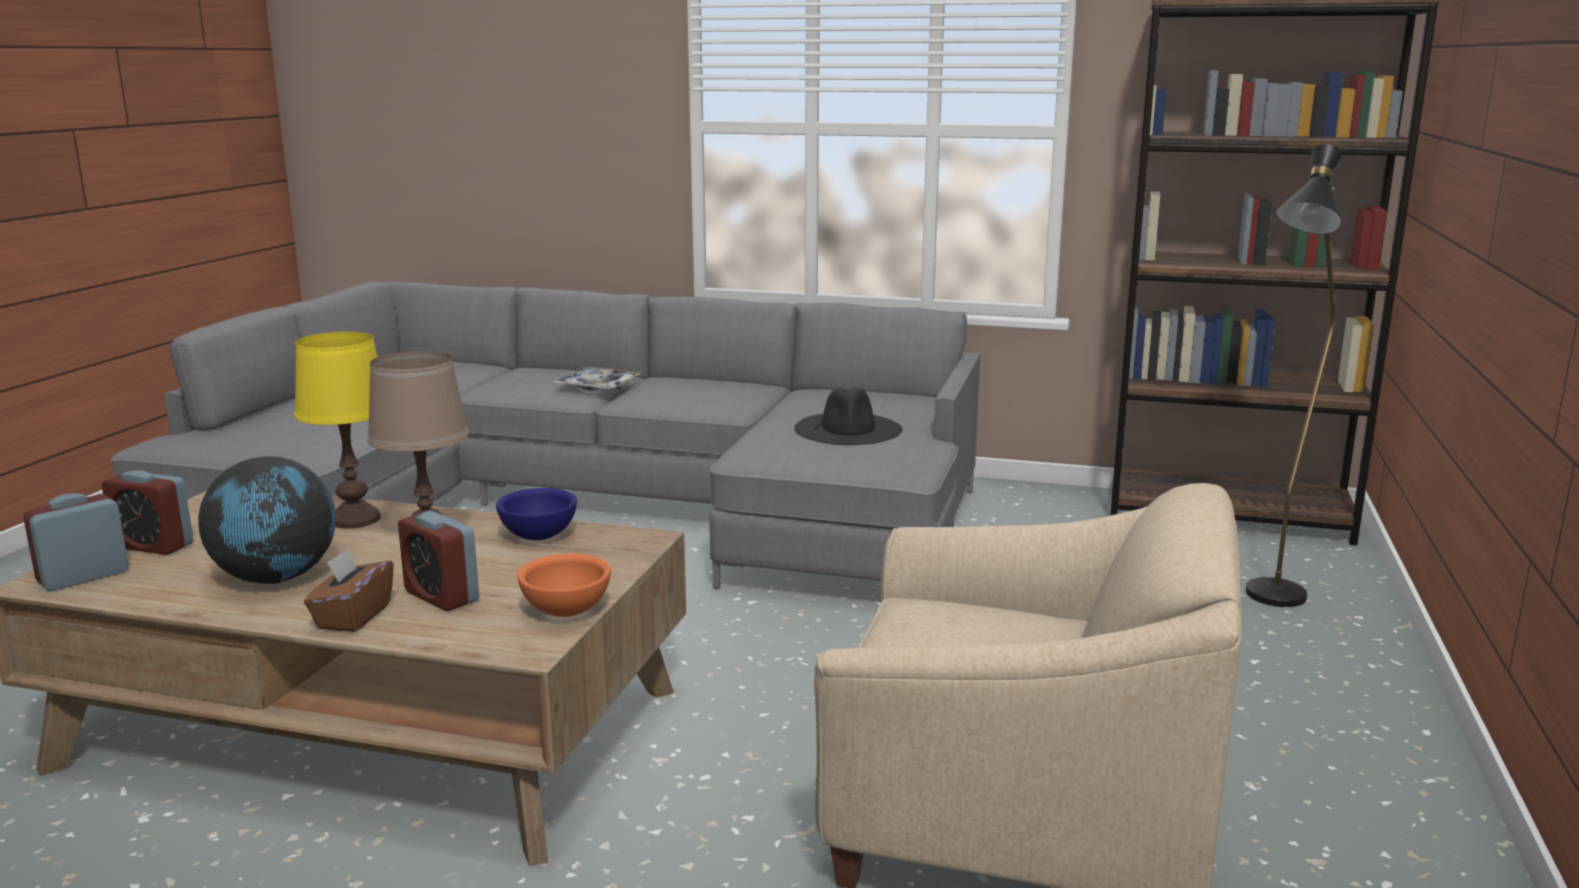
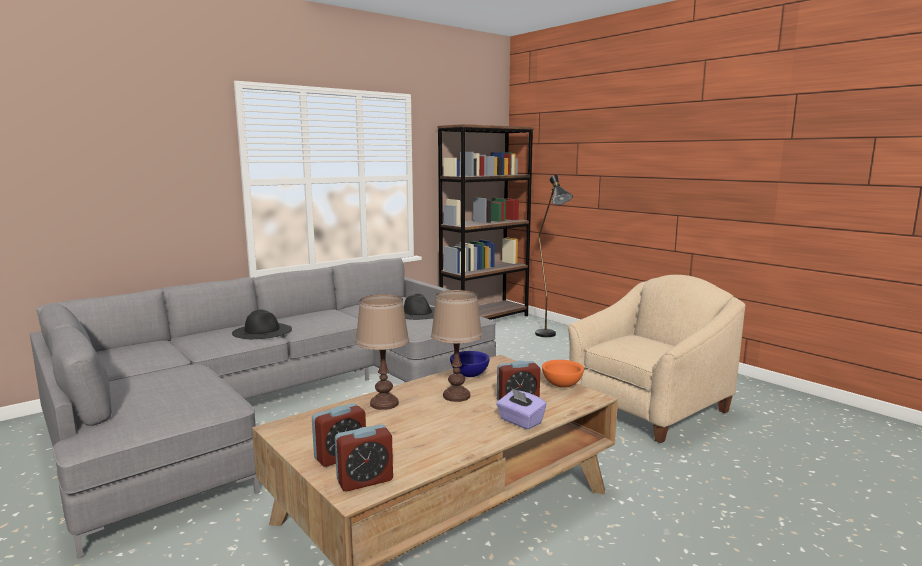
camera: 55 degrees left, 5 degrees down
alarm clock [23,493,129,591] -> alarm clock turned 105 degrees counterclockwise [335,424,393,491]
globe [198,456,336,584] -> none
yellow table lamp [294,332,380,529] -> brown table lamp [356,294,409,410]
brown tissue box [304,548,394,632] -> purple tissue box [496,388,547,430]
tray [554,367,641,391] -> black hat [232,309,292,339]

